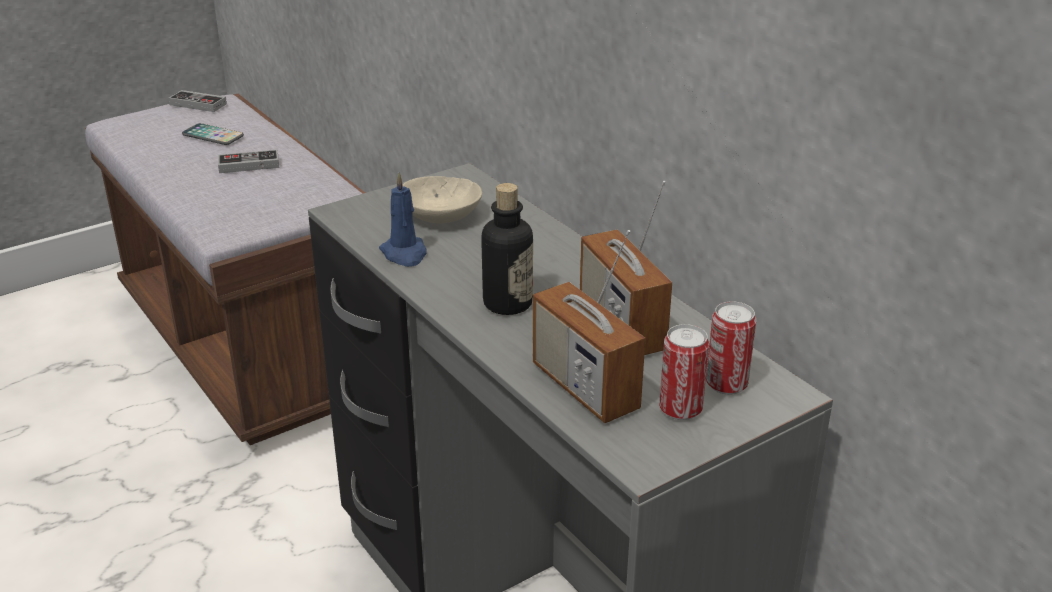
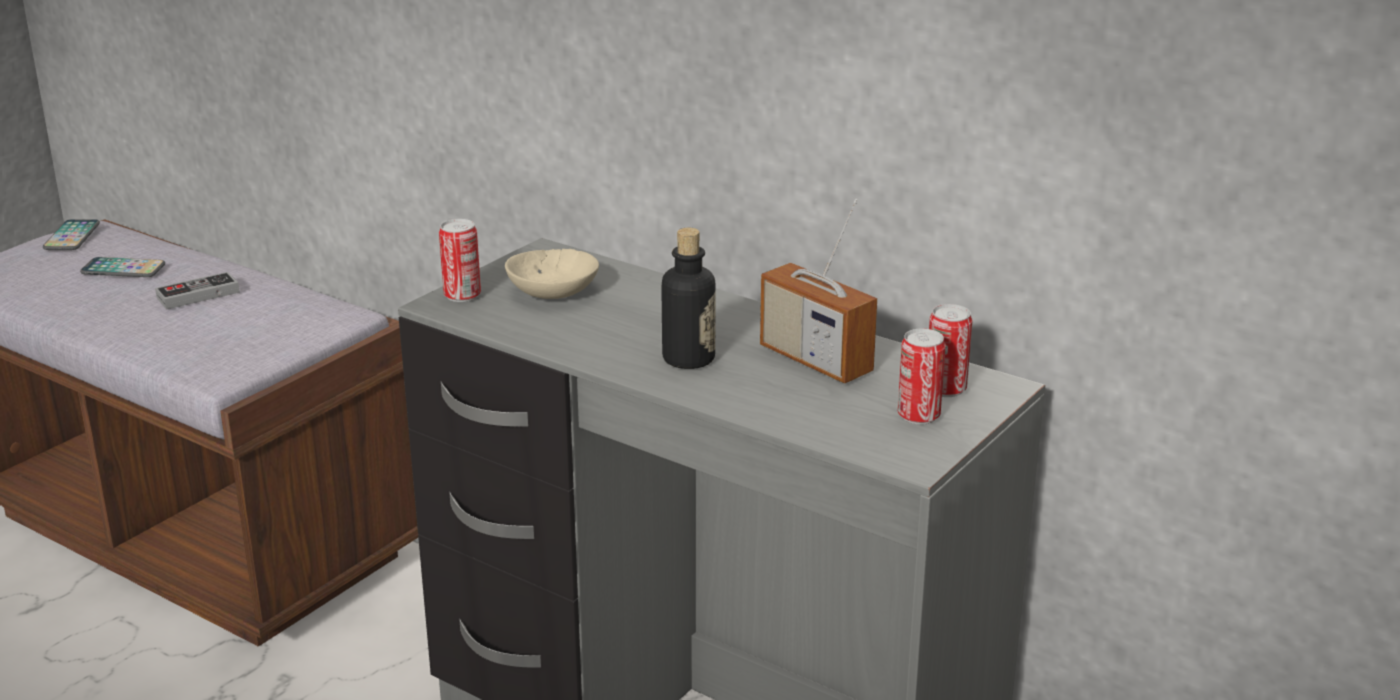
camera: 20 degrees left, 5 degrees down
game controller [168,90,227,112] -> phone [43,219,100,250]
blue candle [379,172,427,267] -> none
radio [533,230,645,423] -> none
none -> can [439,219,481,302]

